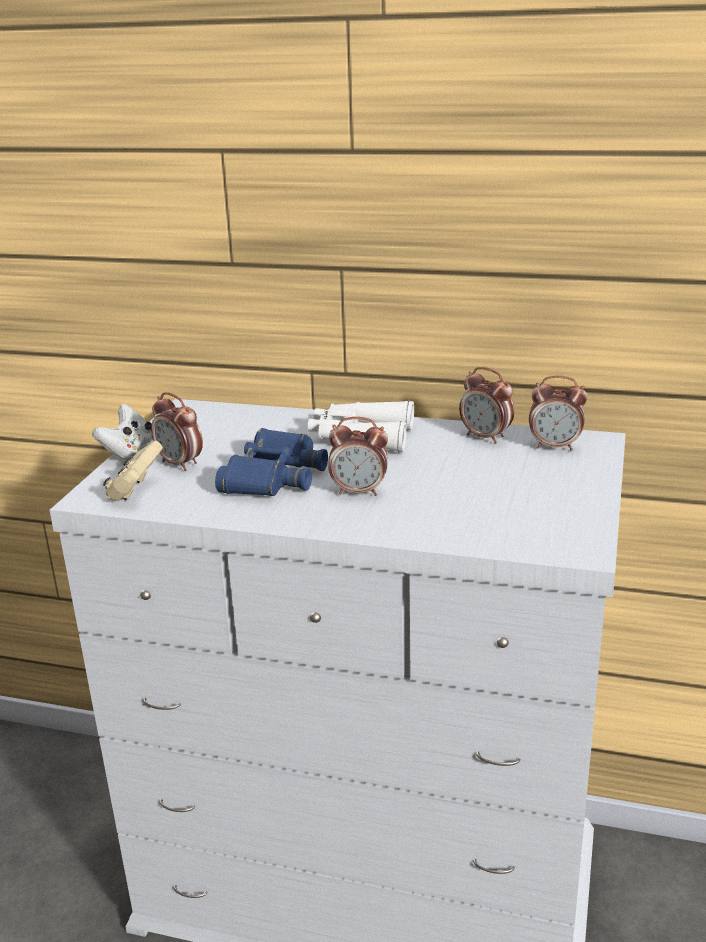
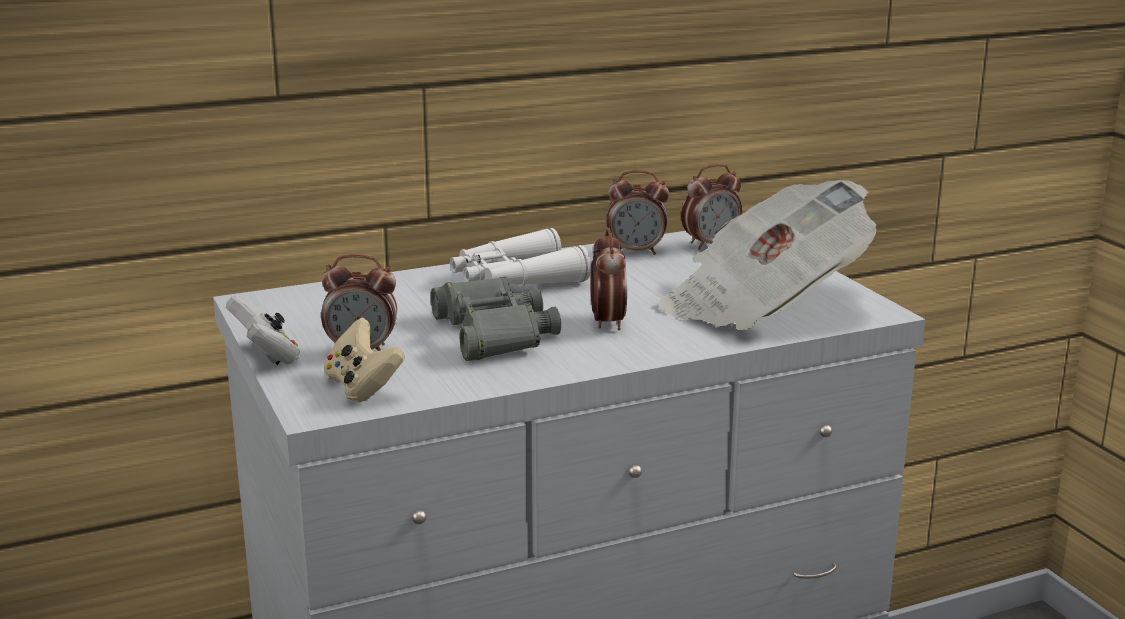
camera: 40 degrees left, 5 degrees down
blue binoculars [215,428,328,496] -> grey binoculars [431,277,561,361]
alarm clock [328,417,388,496] -> alarm clock turned 60 degrees counterclockwise [590,228,627,330]
none -> newspaper [660,180,877,330]

